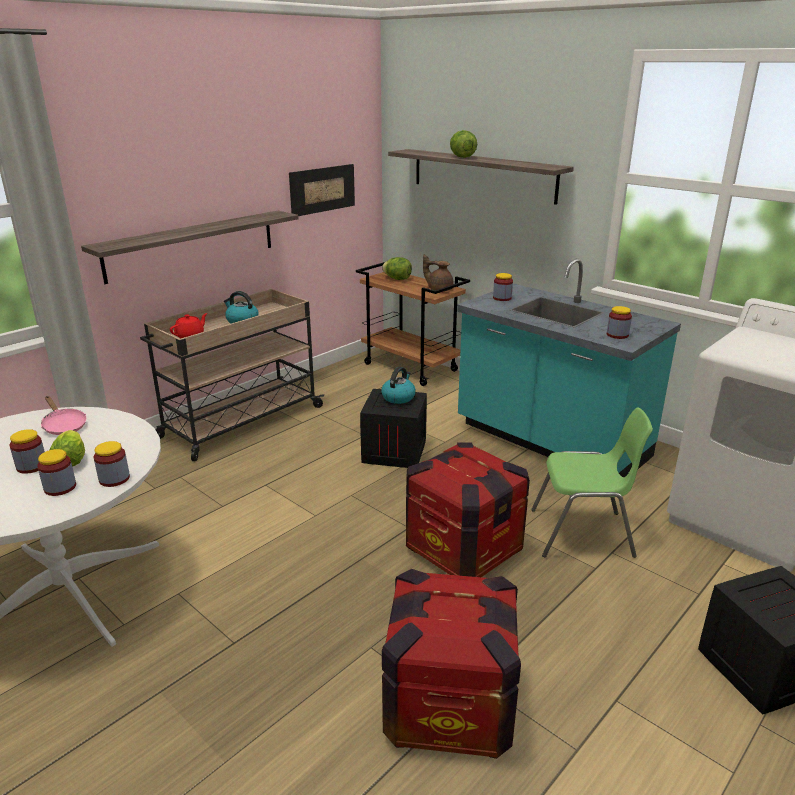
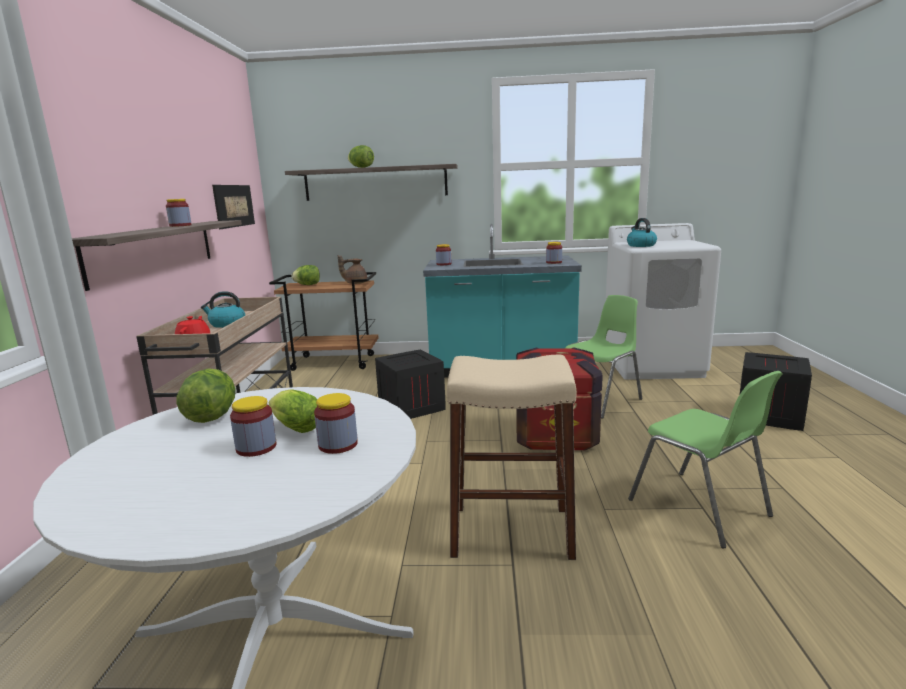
camera: 40 degrees left, 10 degrees down
pink frying pan [41,396,86,435] -> lettuce [176,368,236,423]
jar [93,441,130,487] -> jar moved to [166,199,192,227]
kettle [381,367,416,404] -> kettle moved to [627,218,657,247]
crate [382,569,521,759] -> green chair [628,371,783,548]
none -> beige stool [447,355,576,560]

